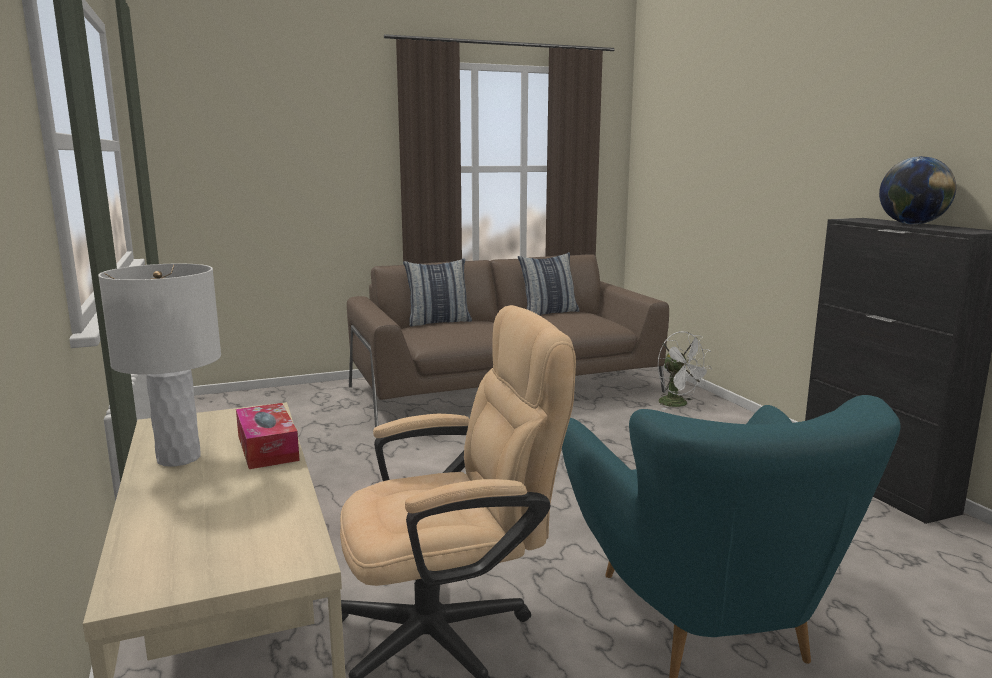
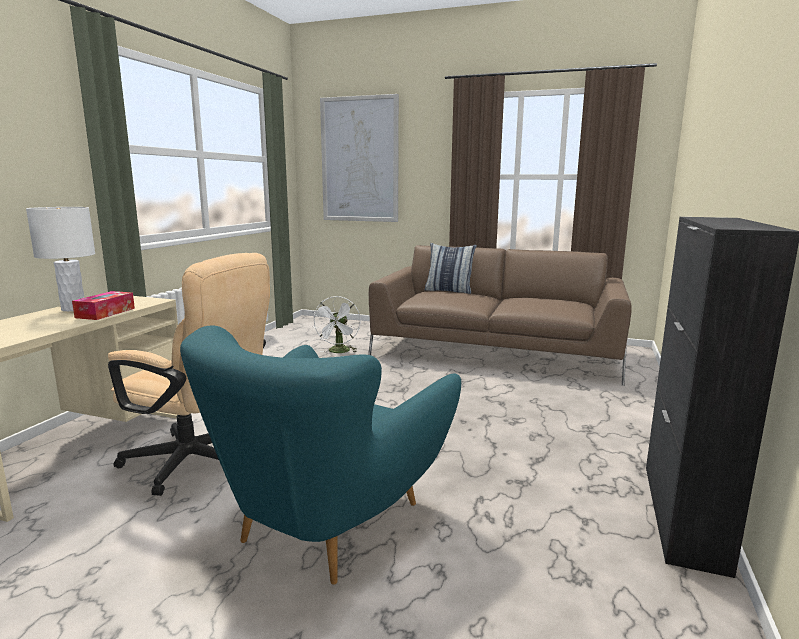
camera: 40 degrees right, 0 degrees up
pillow [518,252,579,315] -> none
white fan [658,331,712,410] -> white fan moved to [313,296,361,353]
globe [879,156,956,225] -> none
none -> picture [320,94,399,222]

